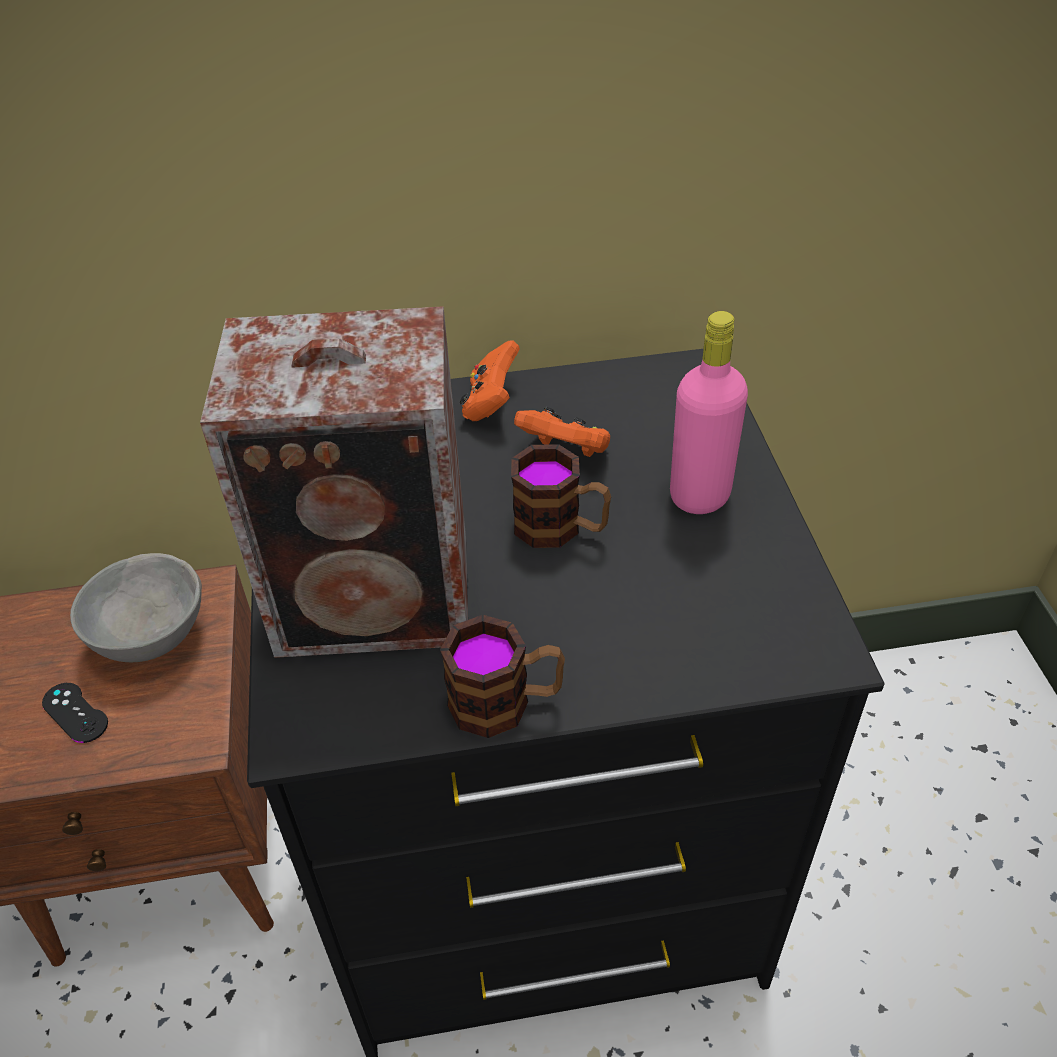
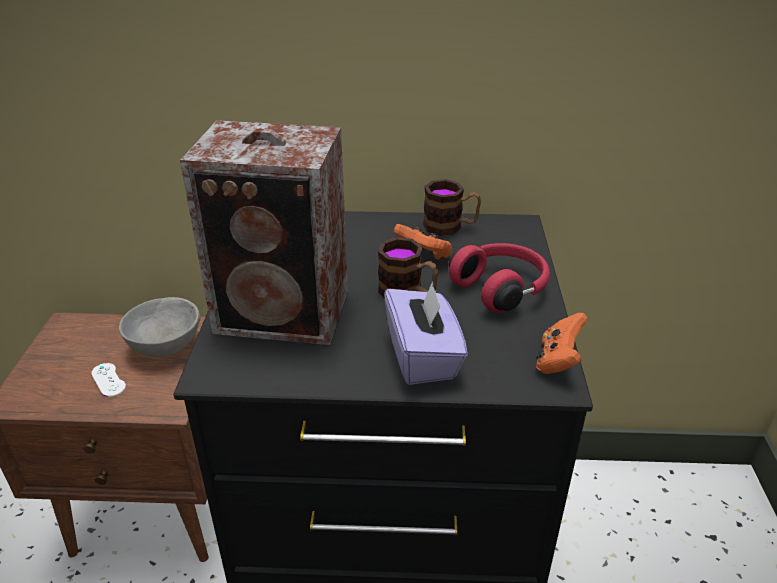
camera: 10 degrees right, 10 degrees down
black game controller [42,683,108,743] -> white game controller [91,363,126,397]
mug [440,615,565,738] -> mug moved to [423,179,481,236]
orange game controller [460,340,520,421] -> orange game controller moved to [536,313,588,374]
pink bottle [670,311,748,514] -> red headphones [449,243,550,313]
none -> purple tissue box [384,281,468,385]

